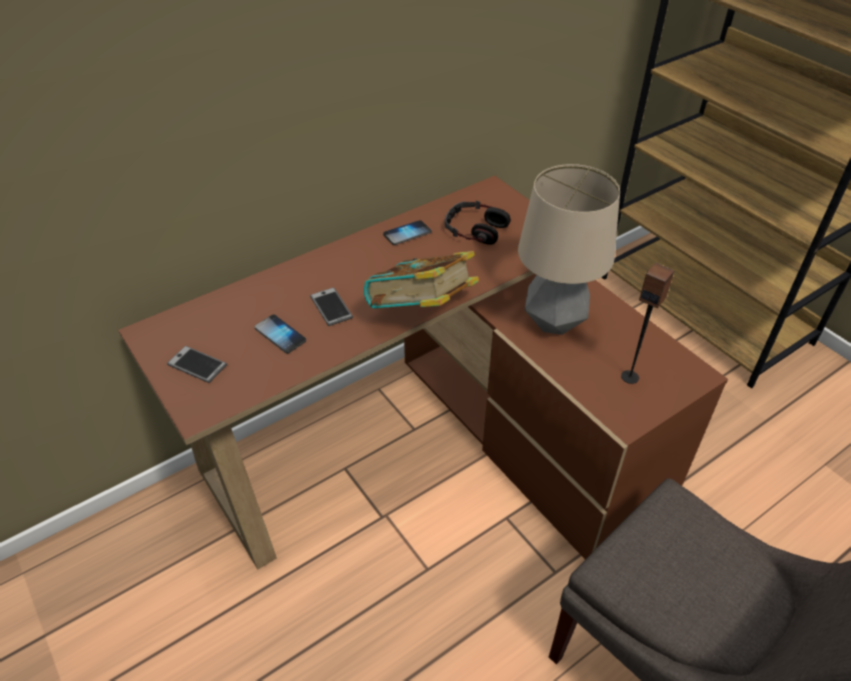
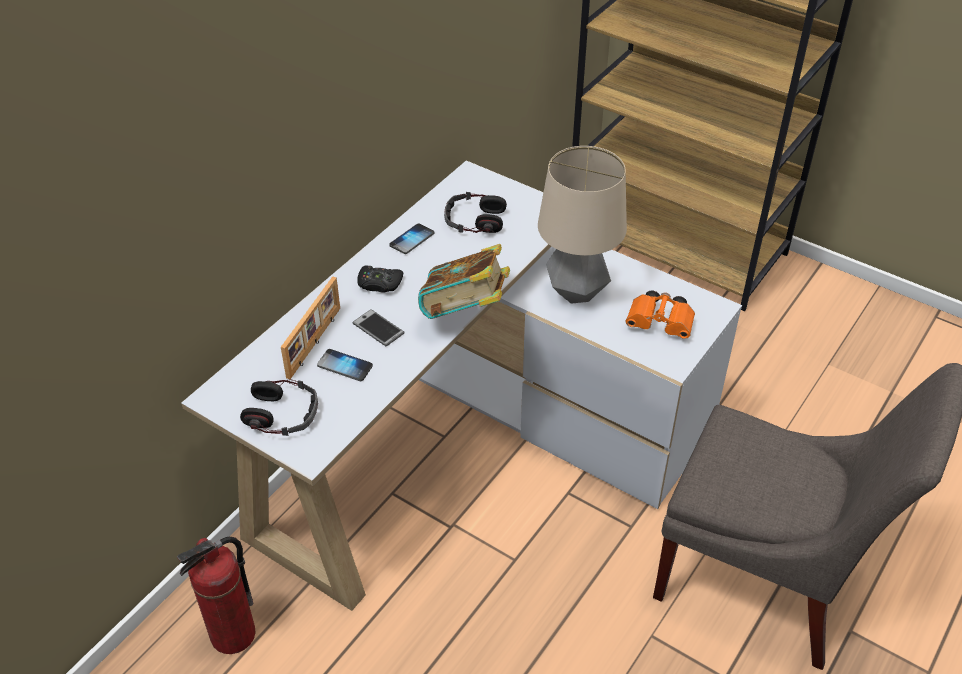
camera: 20 degrees left, 0 degrees up
brown desk [118,176,728,569] -> white desk [181,160,742,611]
phone [167,346,227,383] -> headphones [240,380,318,436]
speaker [621,263,675,384] -> orange binoculars [625,291,695,339]
none -> fire extinguisher [177,537,256,654]
none -> picture frame [281,276,340,379]
none -> black game controller [357,265,403,293]

